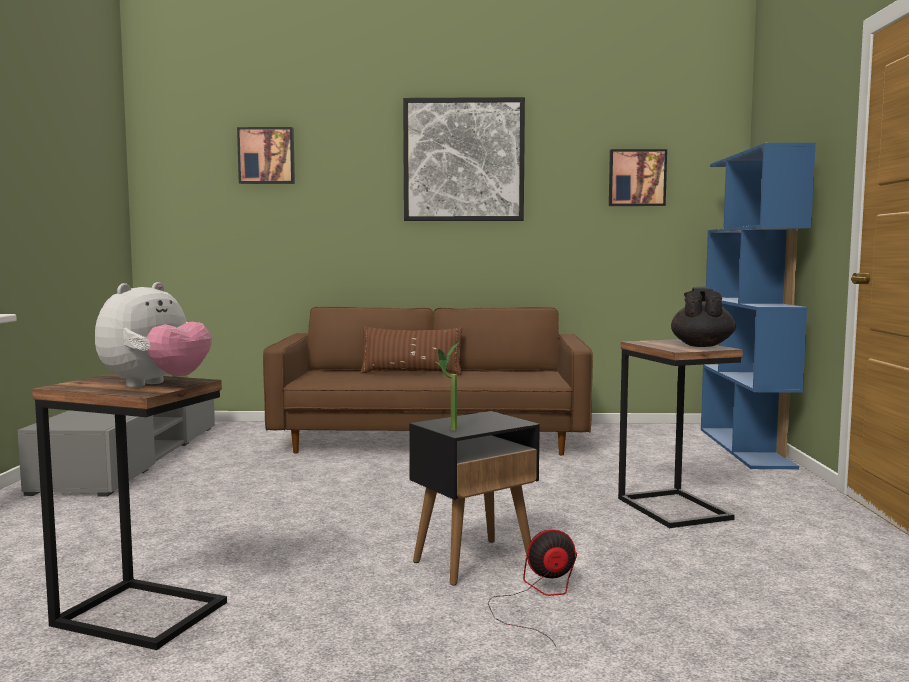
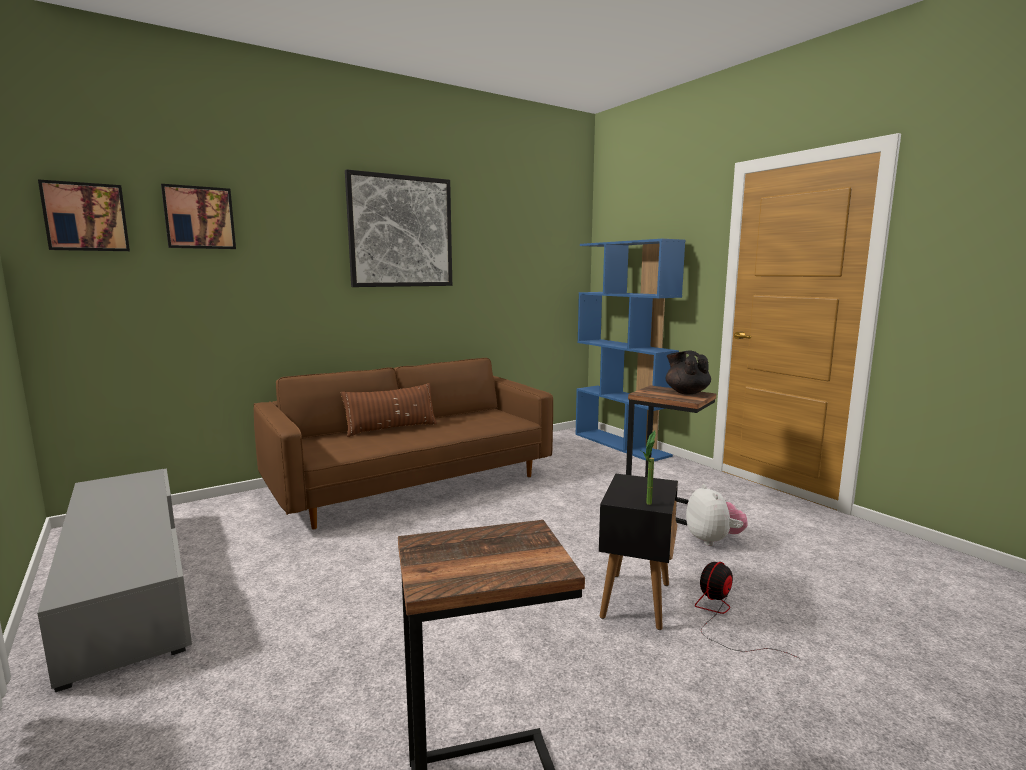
camera: 35 degrees left, 5 degrees up
plush toy [95,282,212,388] -> plush toy moved to [686,484,747,546]
picture [609,149,667,206] -> picture moved to [38,179,130,251]

